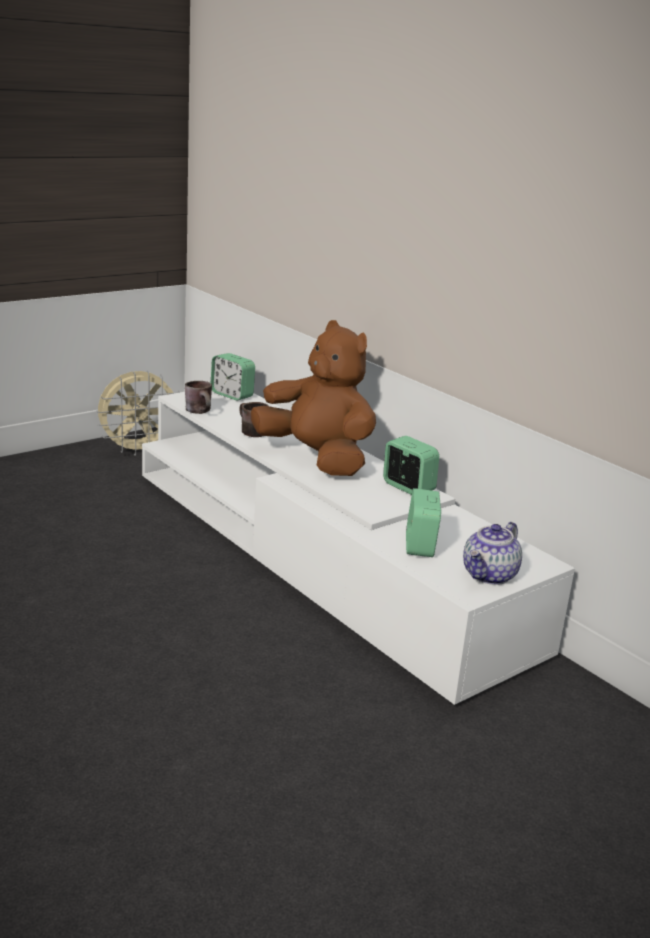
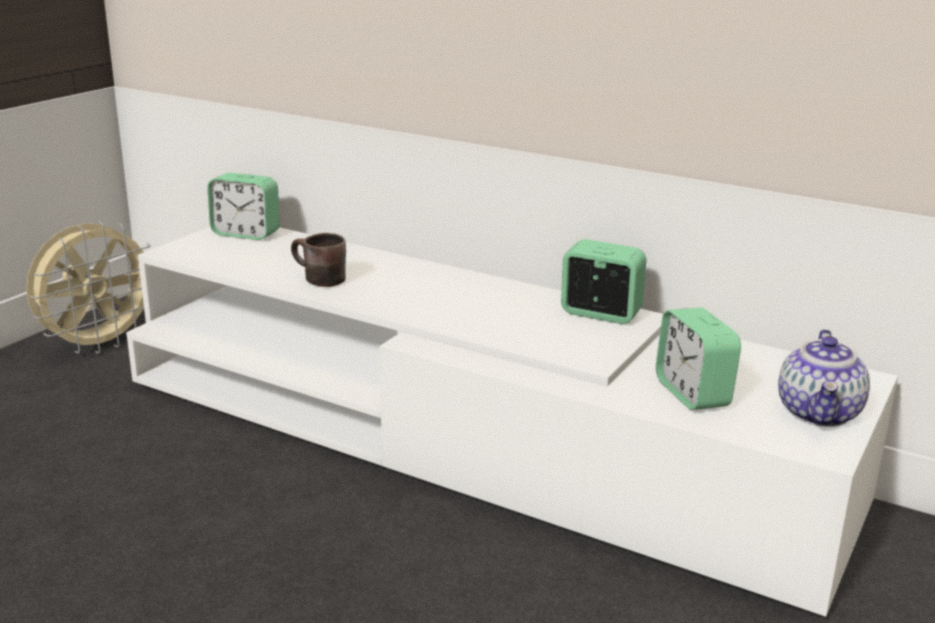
camera: 20 degrees left, 0 degrees up
brown mug [185,381,212,414] -> none
brown plush toy [251,320,376,476] -> none

